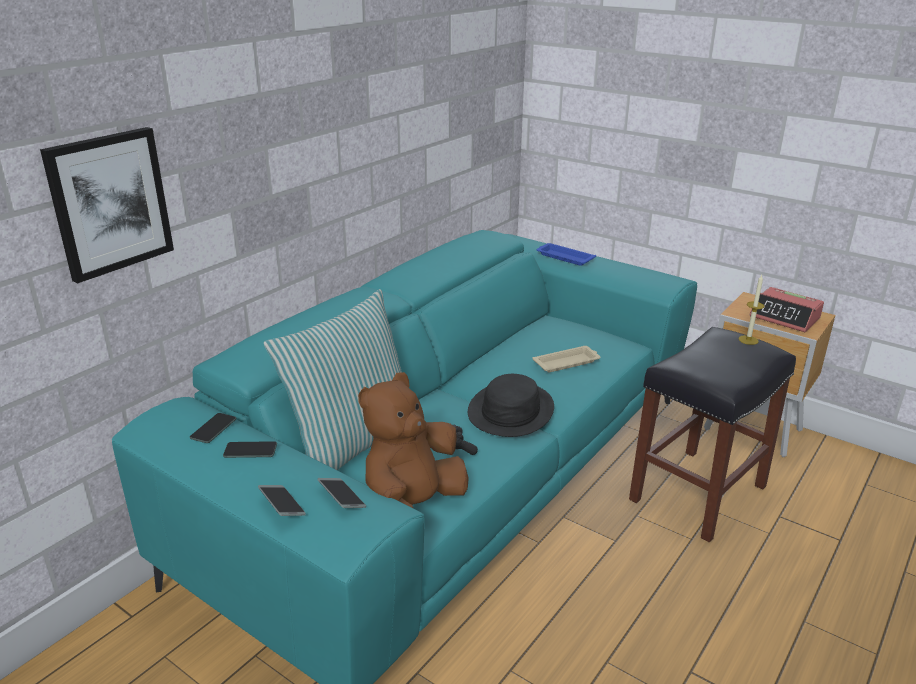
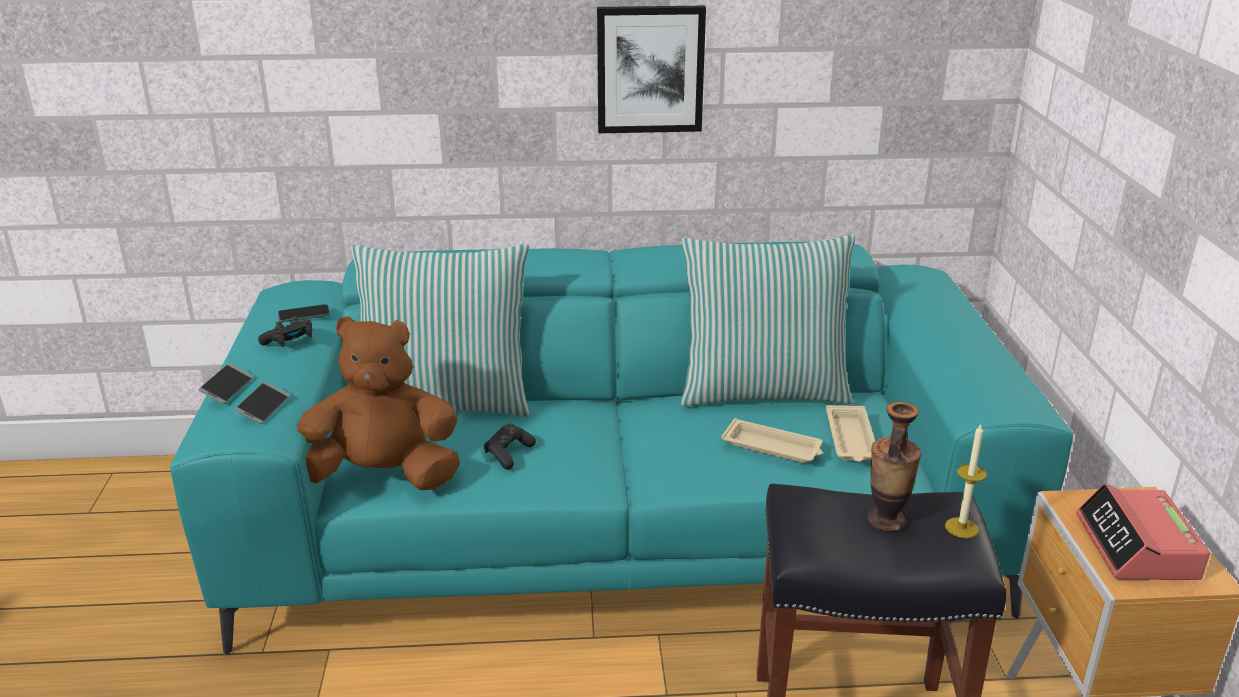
camera: 50 degrees right, 0 degrees up
picture [40,127,174,283] -> picture moved to [597,6,706,133]
phone [223,441,277,458] -> black game controller [258,316,312,347]
black hat [468,374,554,437] -> none
blue tray [536,243,596,266] -> none
none -> pillow [681,234,855,406]
none -> beige tray [826,405,875,462]
none -> vase [868,402,921,531]

